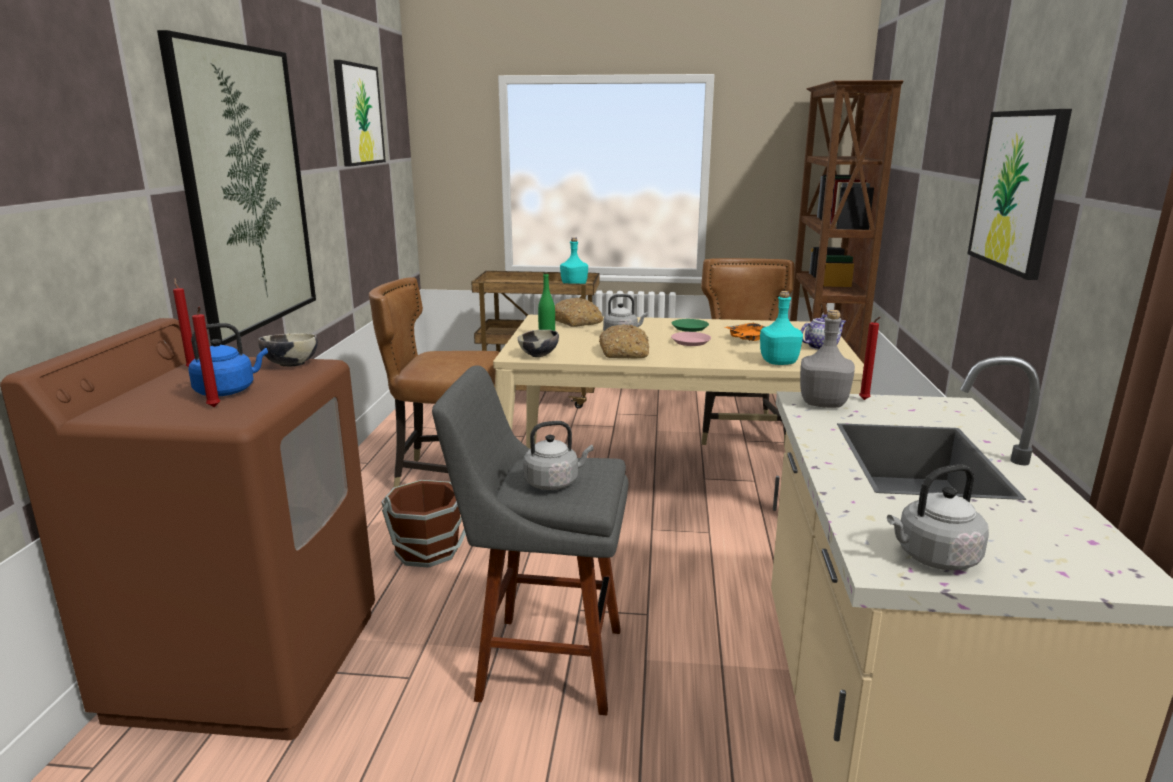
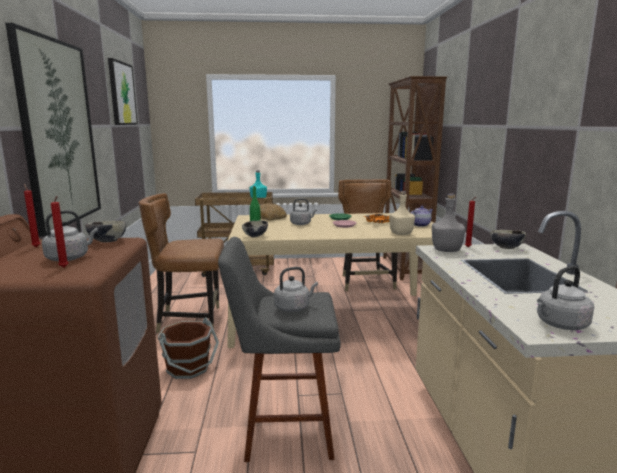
camera: 10 degrees left, 5 degrees down
blue kettle [189,323,268,396] -> grey kettle [42,210,98,261]
bread [599,324,649,359] -> none
turquoise bottle [760,291,803,365] -> beige bottle [389,191,415,235]
picture [968,109,1072,280] -> none
none -> bowl [490,230,526,249]

